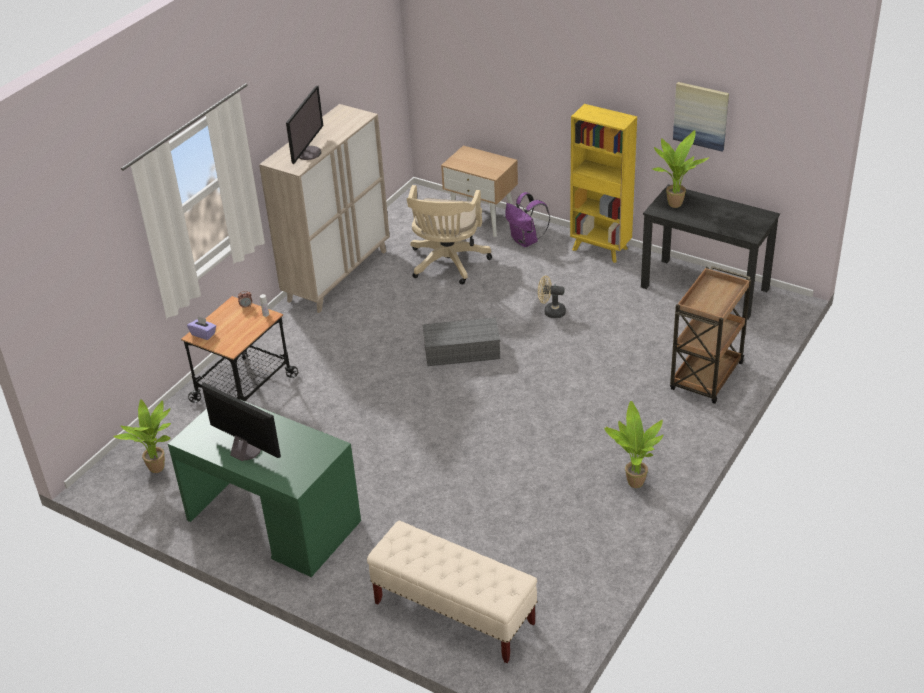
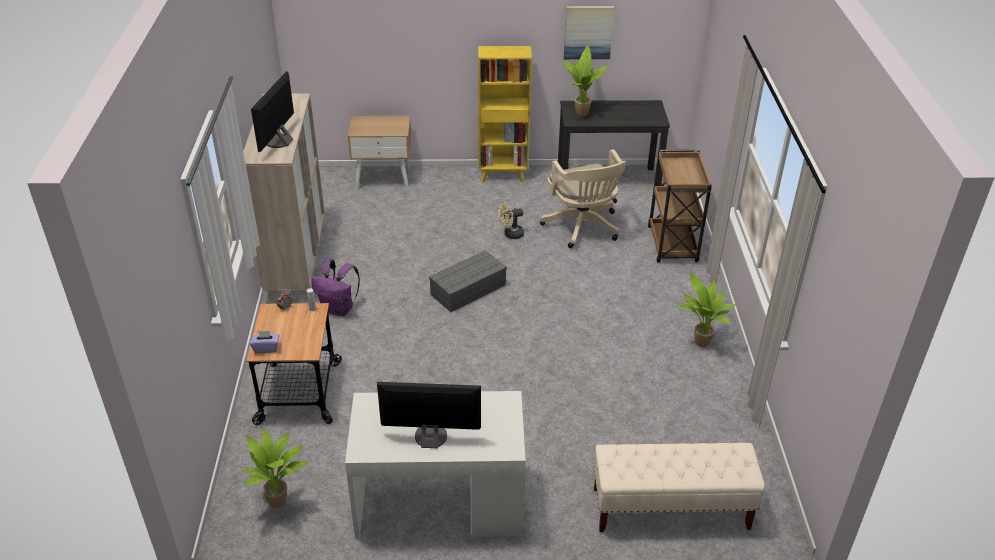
camera: 35 degrees left, 0 degrees up
green desk [168,400,361,577] -> white desk [345,391,526,539]
monitor [286,86,323,164] -> monitor turned 150 degrees counterclockwise [251,71,294,152]
beige office chair [407,185,492,285] -> beige office chair moved to [540,149,626,248]
purple backpack [505,192,550,247] -> purple backpack moved to [311,259,360,316]

